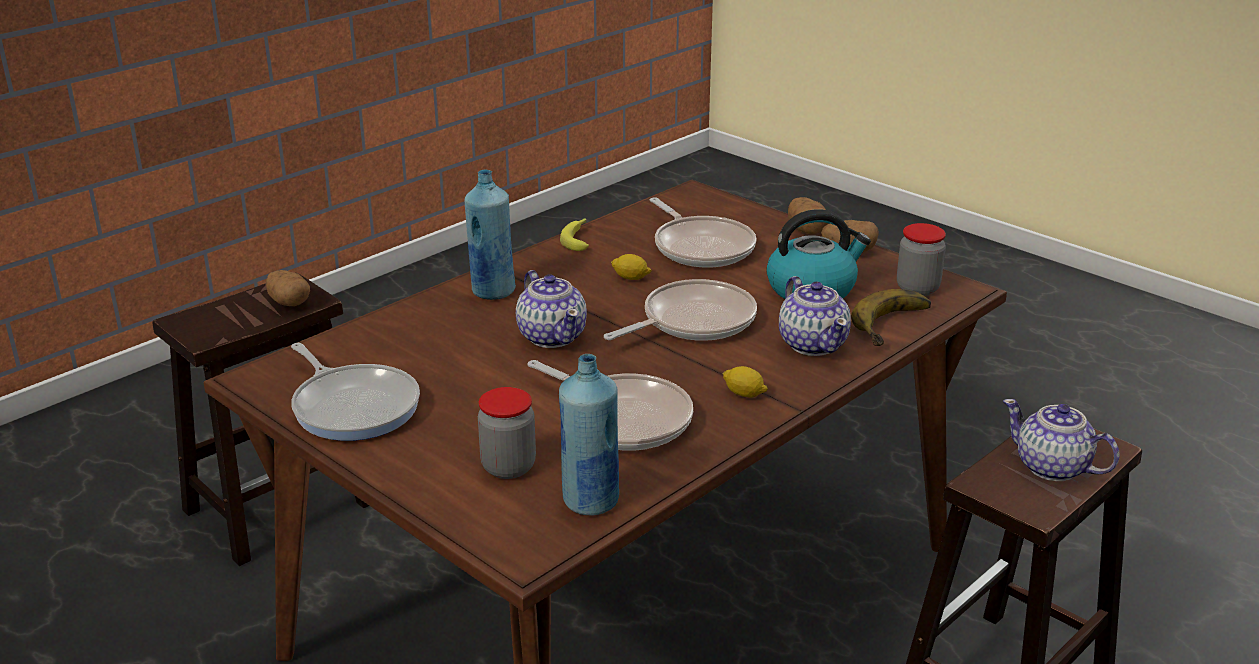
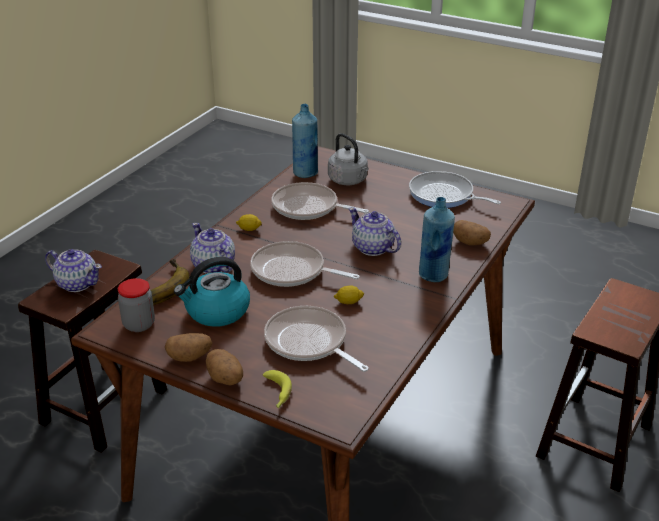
camera: 165 degrees right, 5 degrees up
potato [266,270,310,306] -> potato moved to [453,220,491,245]
jar [478,387,536,479] -> grey kettle [328,133,369,185]
banana [560,218,589,251] -> banana moved to [263,370,292,408]
frying pan [604,279,757,341] -> frying pan turned 75 degrees clockwise [250,241,360,287]

